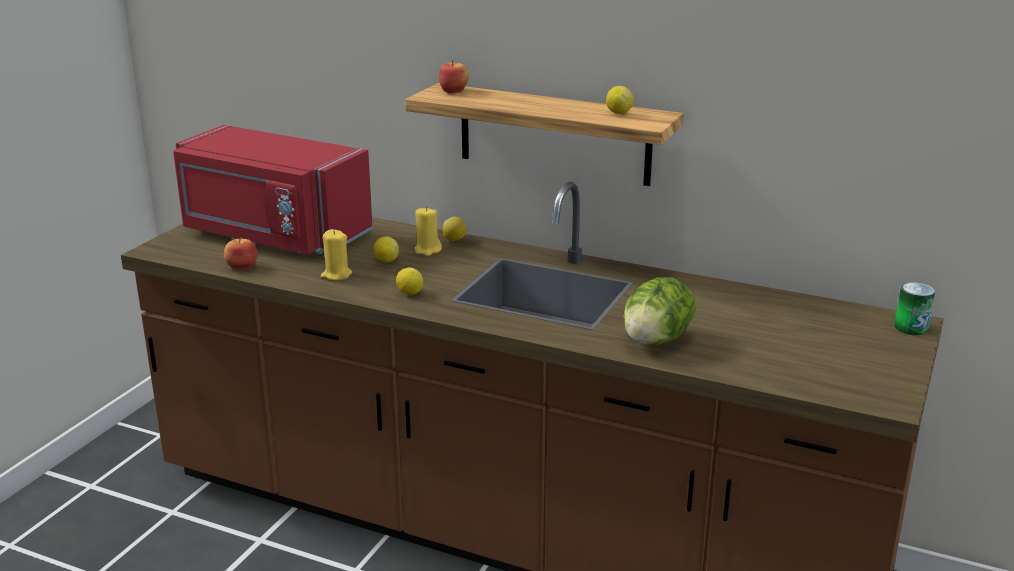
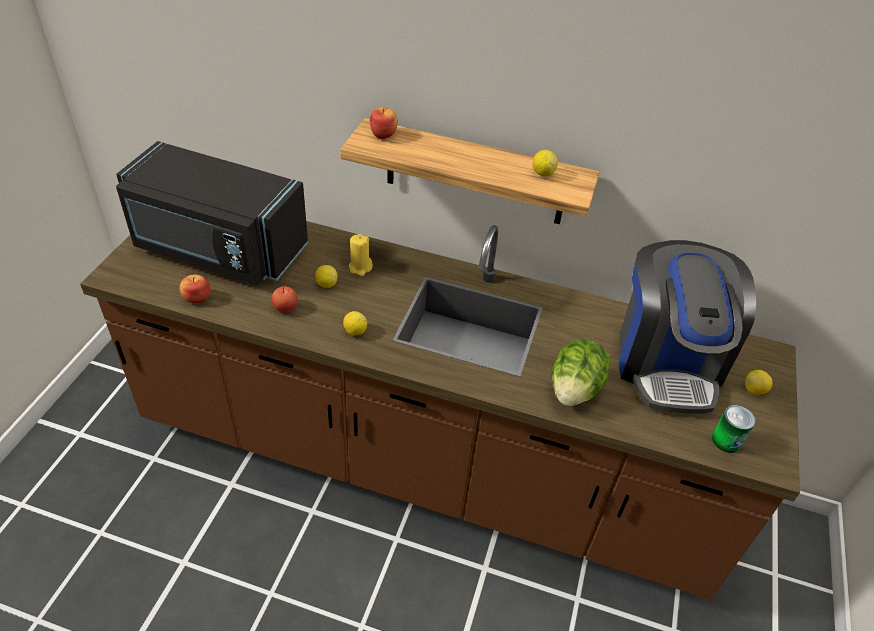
camera: 10 degrees left, 20 degrees up
red microwave [173,125,373,255] -> black microwave [116,141,308,286]
yellow candle [321,229,352,280] -> apple [272,286,297,312]
lemon [443,217,467,241] -> lemon moved to [745,370,773,395]
can [894,282,935,335] -> can moved to [712,405,756,453]
none -> coffee machine [618,240,756,414]

